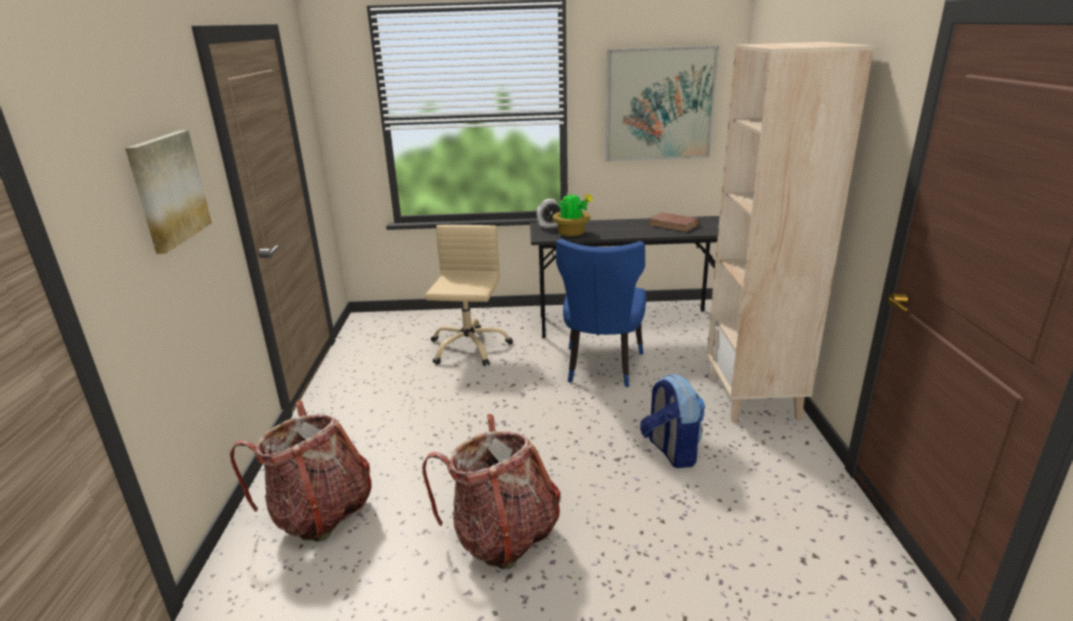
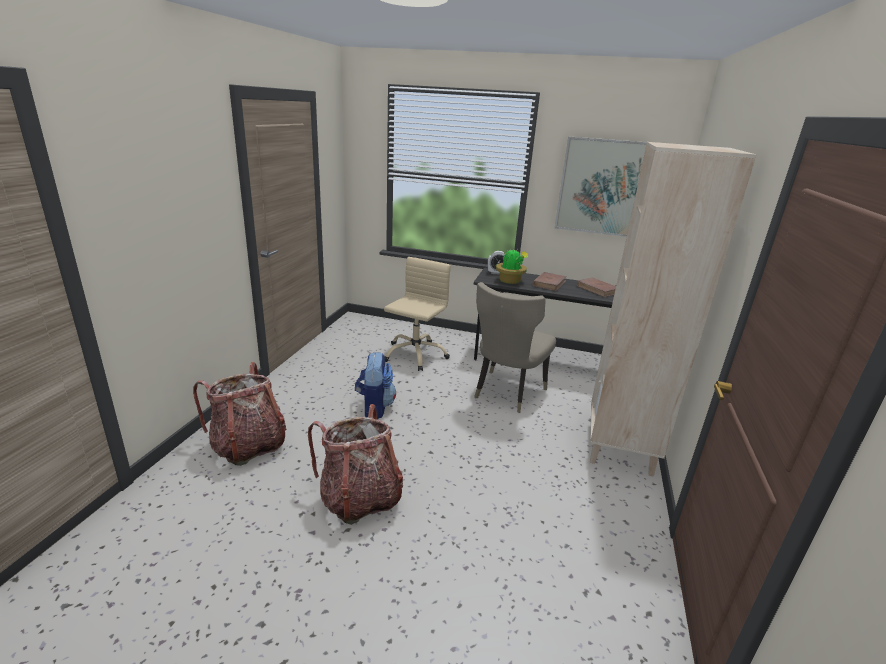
camera: 15 degrees right, 0 degrees up
picture [125,130,212,254] -> none
blue chair [556,239,646,387] -> beige chair [474,282,556,413]
backpack [640,374,705,468] -> backpack moved to [355,352,396,419]
none -> brown book [532,272,566,291]

